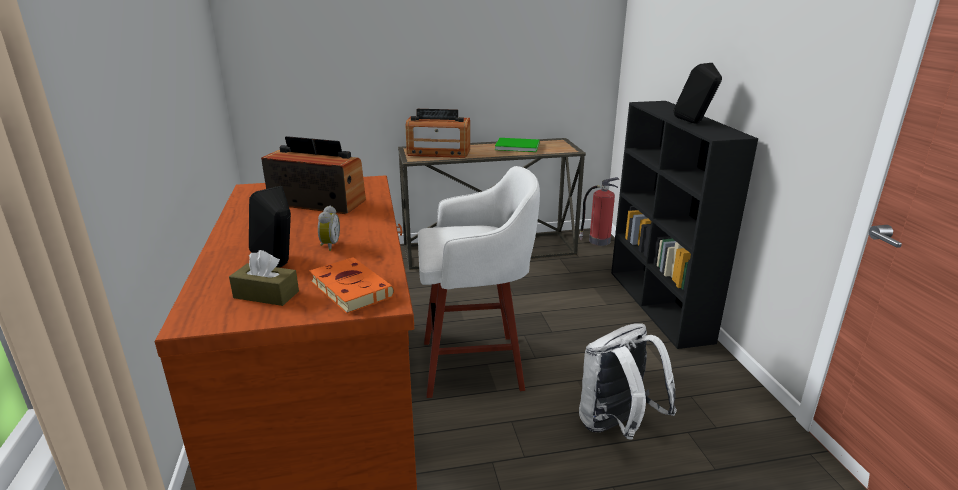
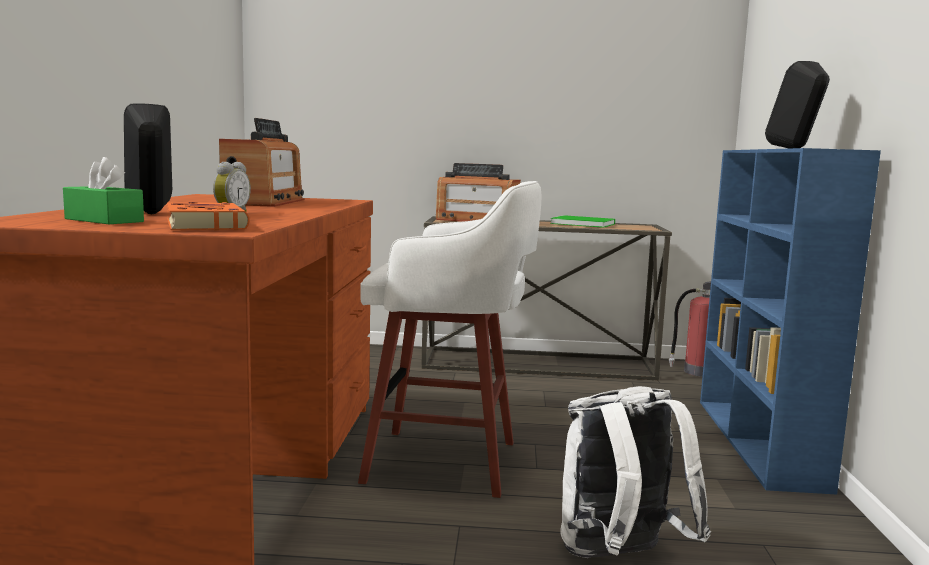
camera: 15 degrees right, 15 degrees down
brown tissue box [229,250,299,306] -> green tissue box [63,157,144,224]
radio [261,136,366,214] -> radio turned 60 degrees clockwise [219,118,305,207]
black bookcase [611,101,758,349] -> blue bookcase [700,148,881,495]

